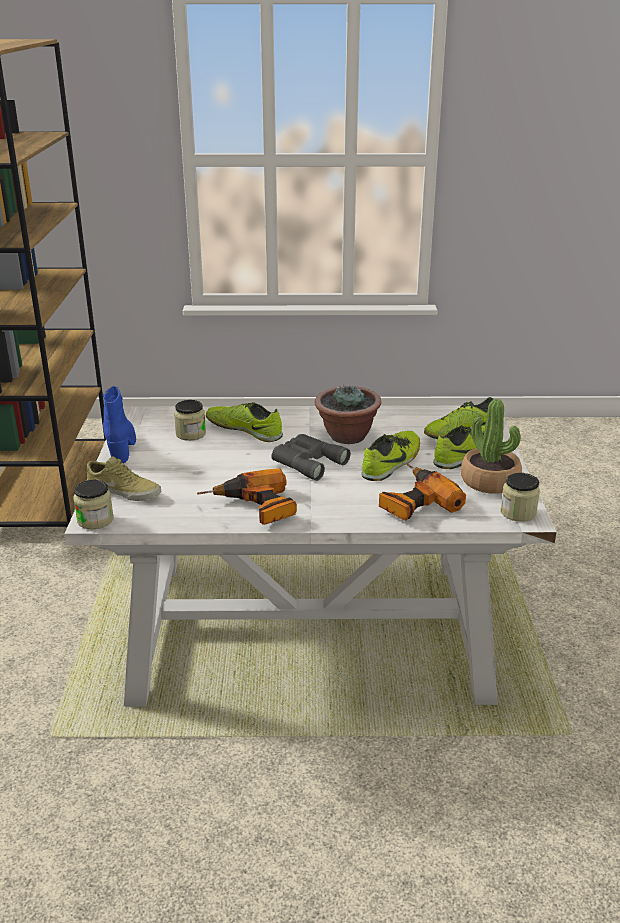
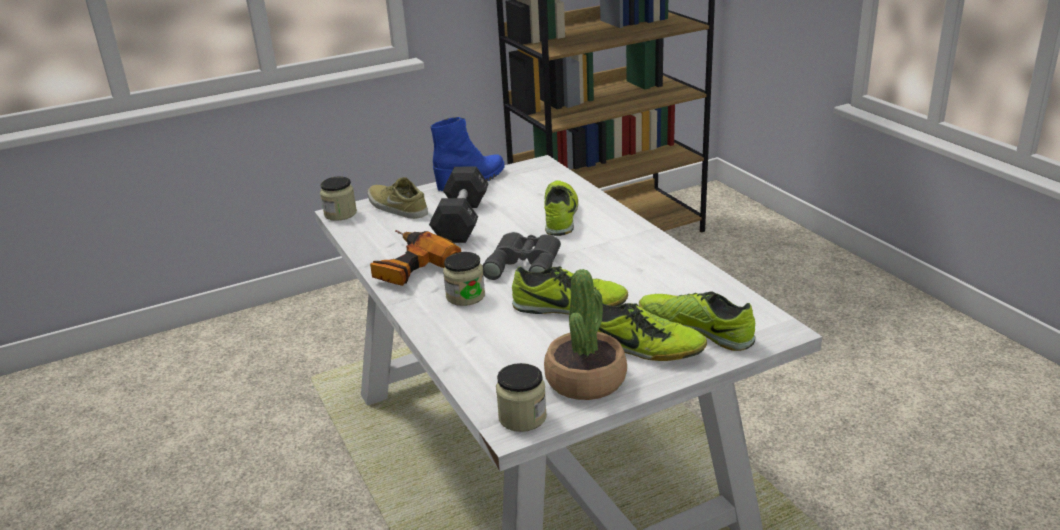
camera: 65 degrees right, 0 degrees up
beige shoe [87,456,161,501] -> beige shoe turned 135 degrees clockwise [367,177,428,219]
jar [174,400,206,441] -> jar moved to [443,252,485,306]
potted plant [315,384,381,444] -> none
power drill [379,463,466,521] -> none
none -> black dumbbell [429,166,488,243]

